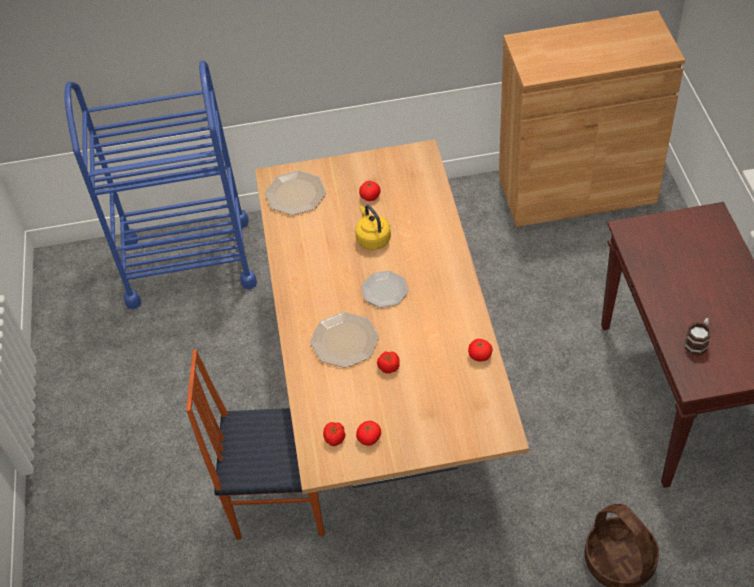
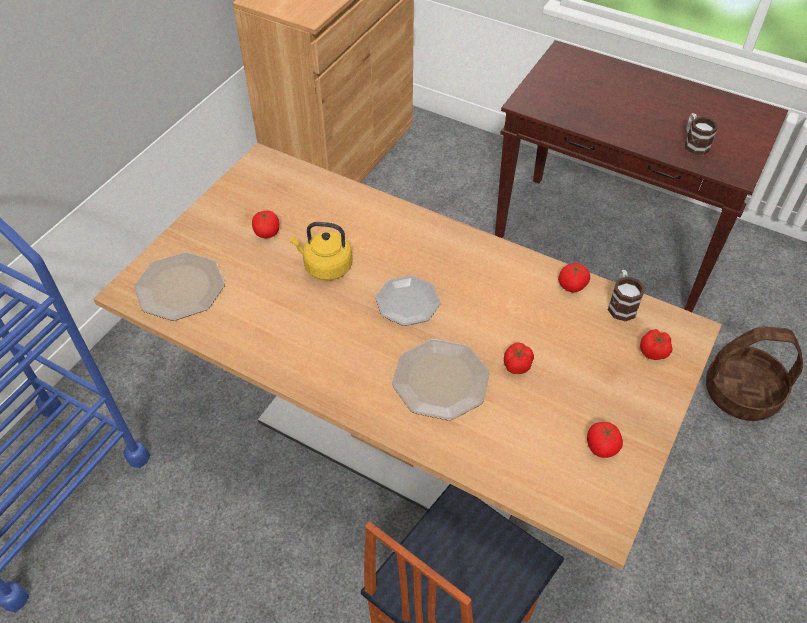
camera: 55 degrees left, 0 degrees up
tomato [323,422,345,446] -> tomato moved to [640,329,672,360]
none -> mug [608,270,645,322]

